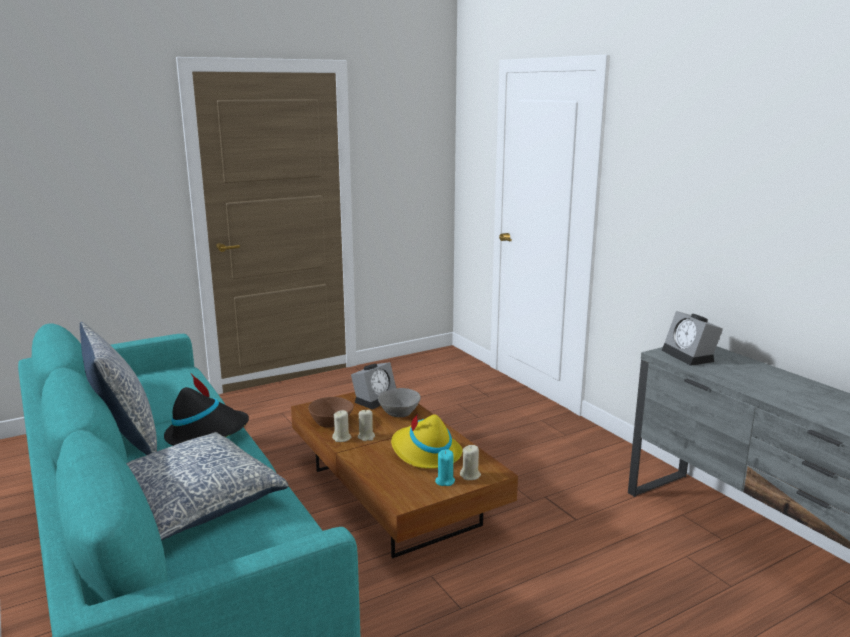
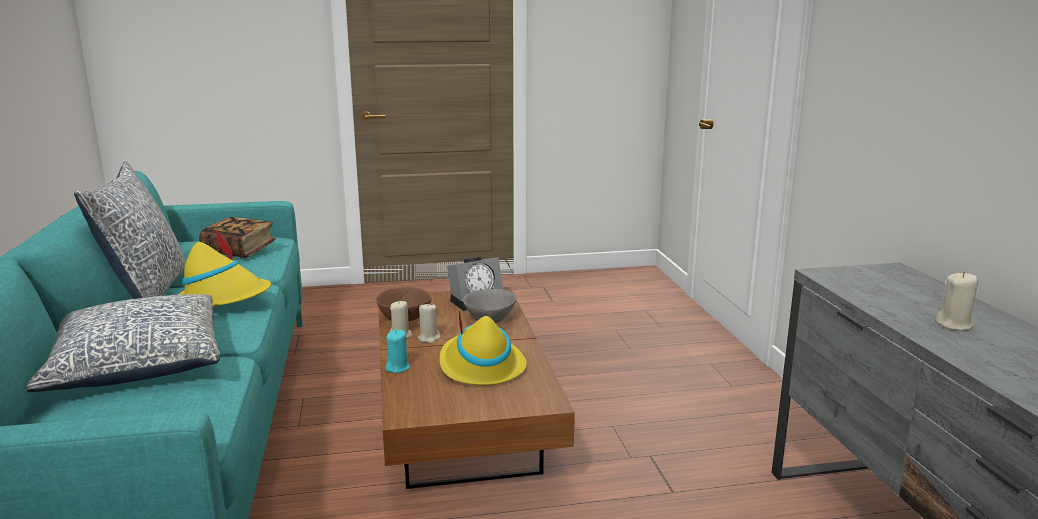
camera: 20 degrees right, 0 degrees up
black hat [164,374,249,446] -> yellow hat [177,229,271,306]
turquoise candle [435,450,455,486] -> turquoise candle moved to [385,330,410,373]
beige candle [460,445,481,480] -> beige candle moved to [935,272,978,330]
alarm clock [662,311,723,366] -> none
none -> book [199,217,276,258]

